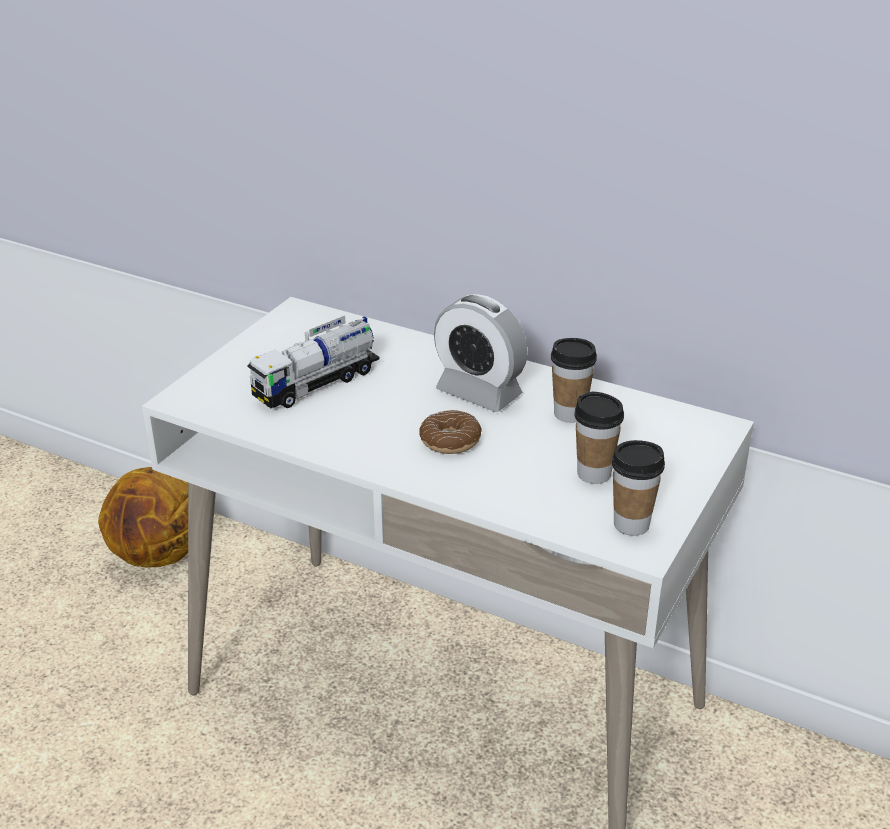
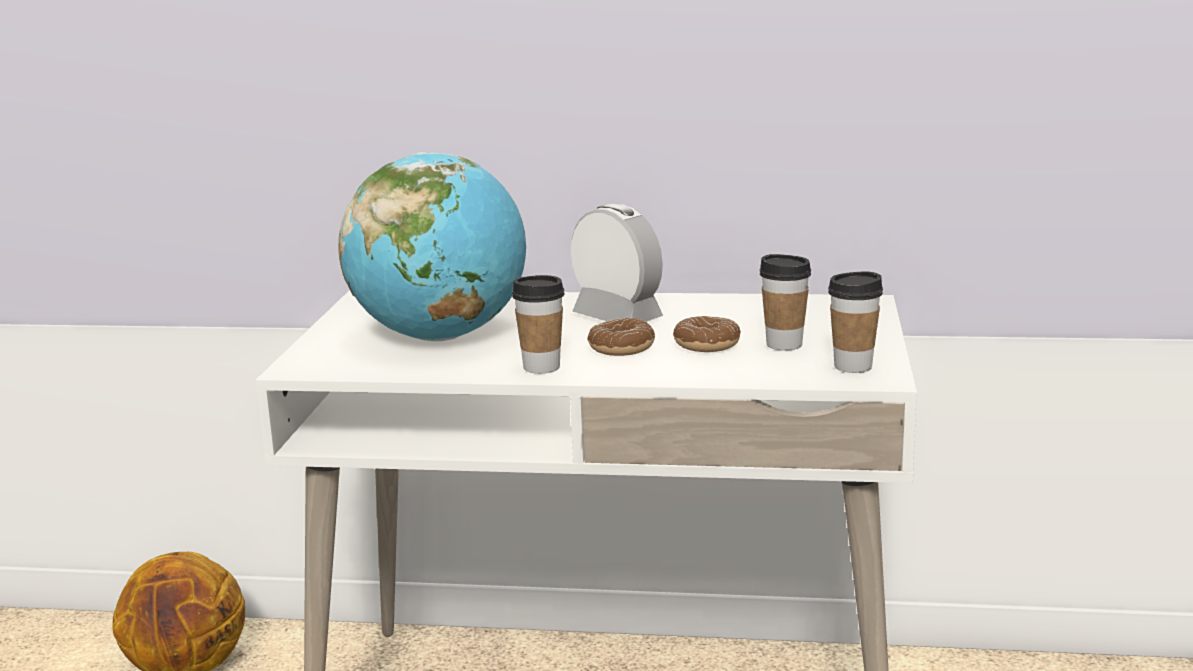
camera: 20 degrees left, 15 degrees down
toy truck [247,316,379,408] -> globe [338,152,526,341]
alarm clock [434,294,528,412] -> alarm clock turned 150 degrees counterclockwise [571,204,663,322]
cup [551,338,597,423] -> cup moved to [512,275,565,374]
none -> donut [673,316,741,352]

